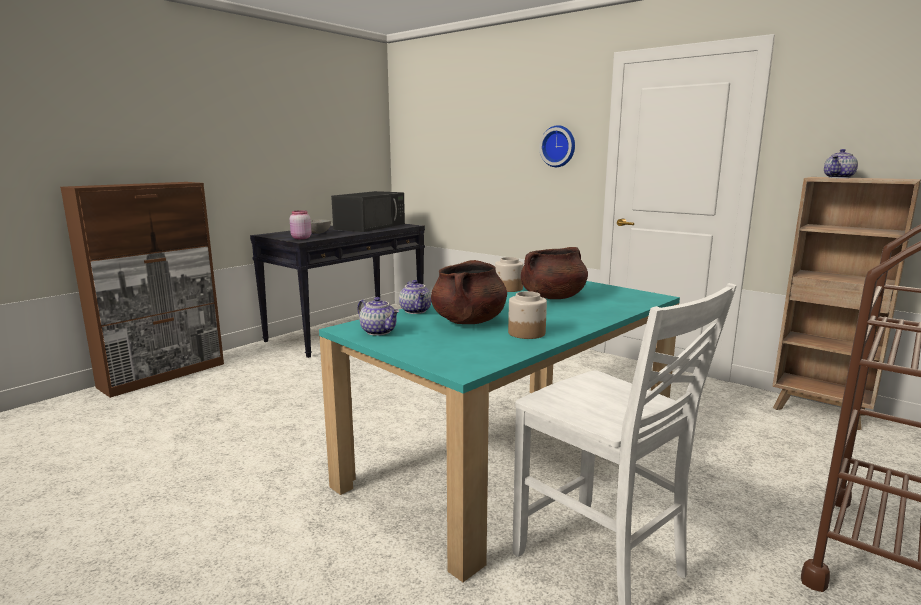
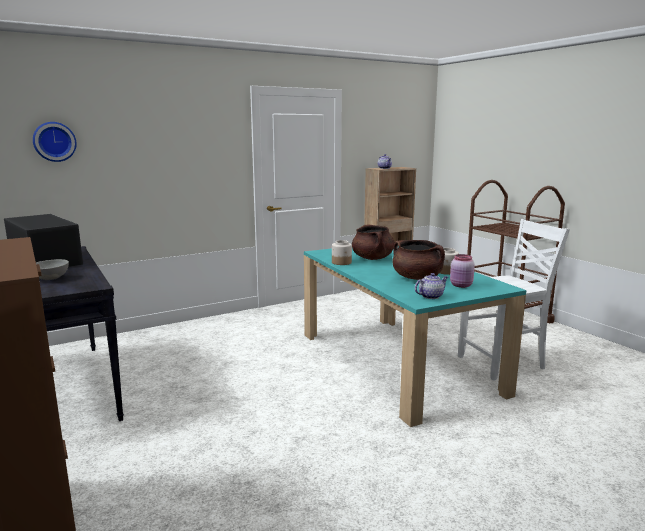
camera: 70 degrees left, 0 degrees up
pink jar [290,210,311,239] -> pink jar moved to [450,254,475,288]
teapot [399,280,431,314] -> none
wall clock [539,125,575,167] -> wall clock moved to [33,122,77,162]

